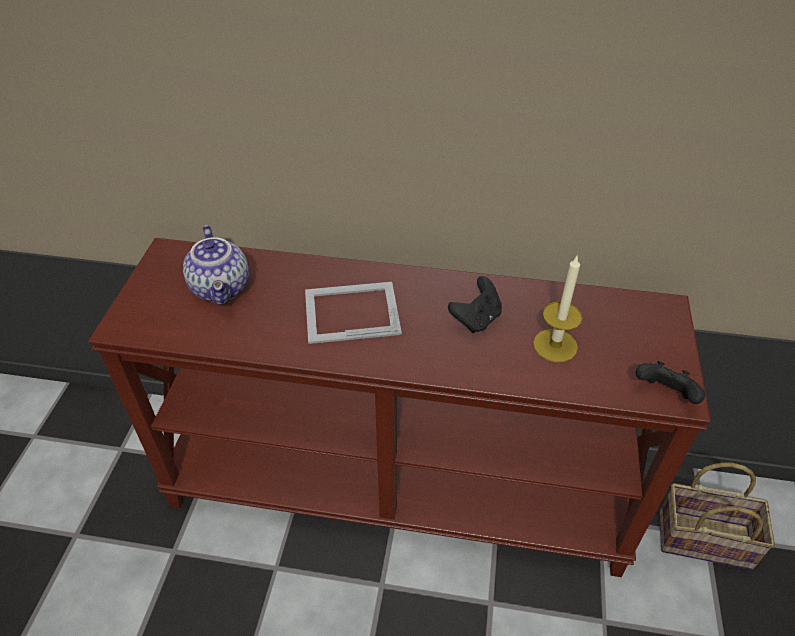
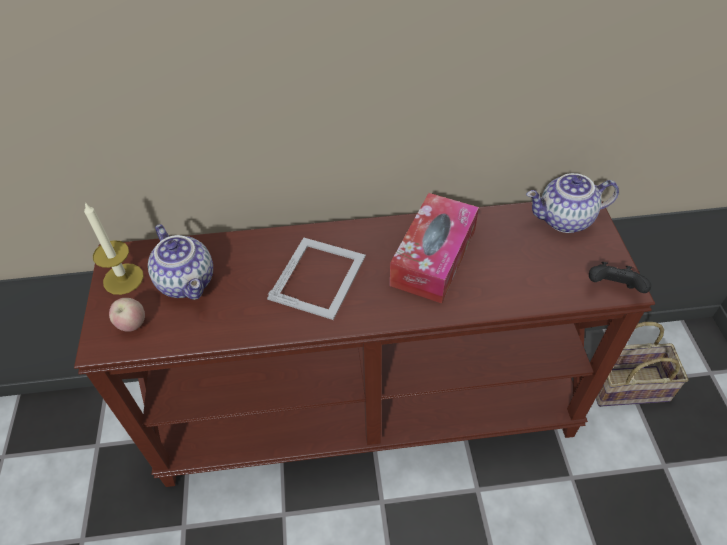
camera: 15 degrees left, 5 degrees up
picture frame [305,282,402,344] -> picture frame turned 135 degrees clockwise [267,238,366,320]
black game controller [448,276,502,333] -> tissue box [390,193,479,304]
candle [533,254,583,362] -> candle moved to [84,202,144,295]
none -> apple [109,298,145,332]
none -> teapot [526,173,619,233]

